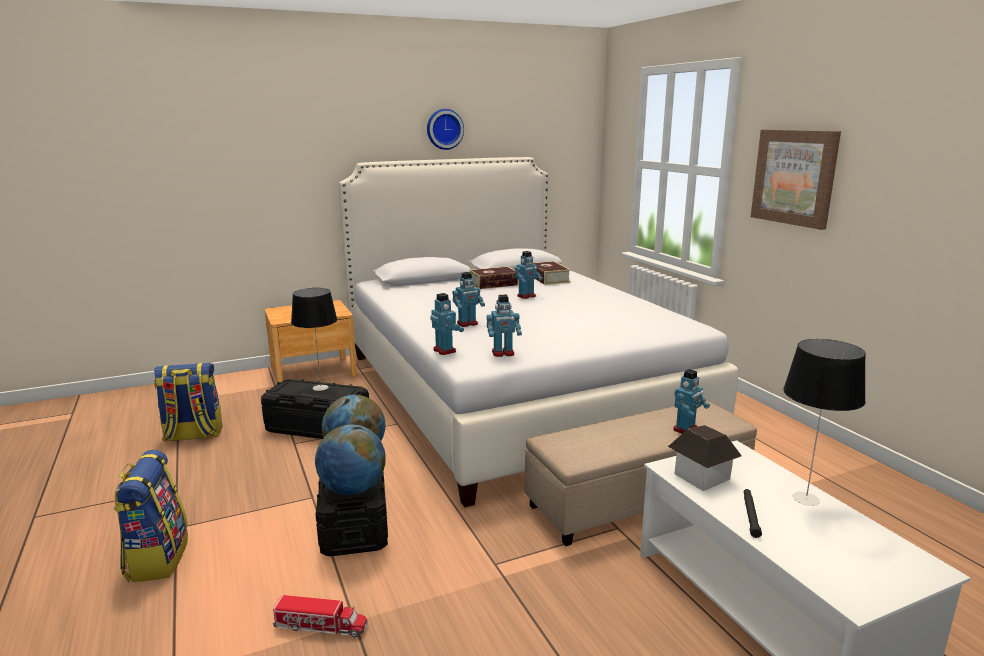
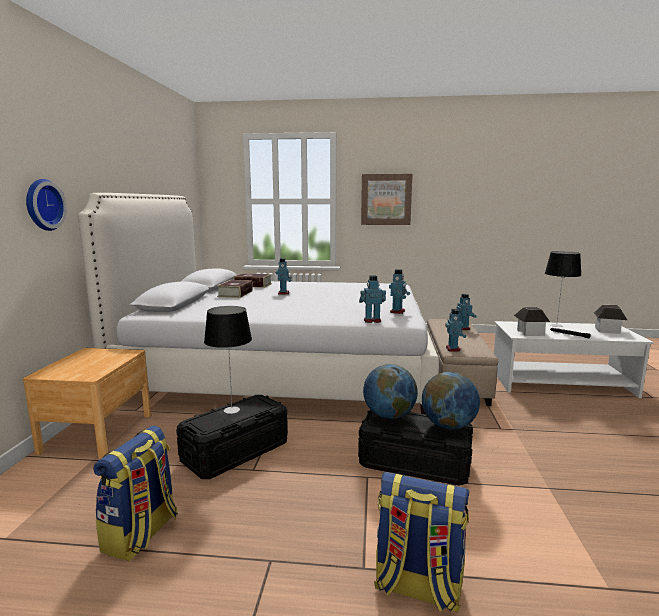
camera: 60 degrees left, 5 degrees down
toy truck [273,595,368,637] -> none
wall clock [427,109,464,150] -> wall clock moved to [26,179,67,231]
toy robot [452,272,485,327] -> toy robot moved to [445,309,466,352]
none -> toy house [594,305,627,334]

